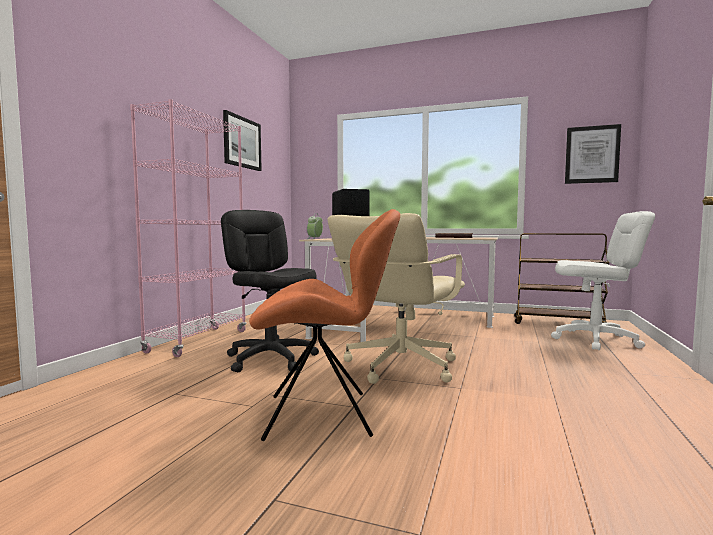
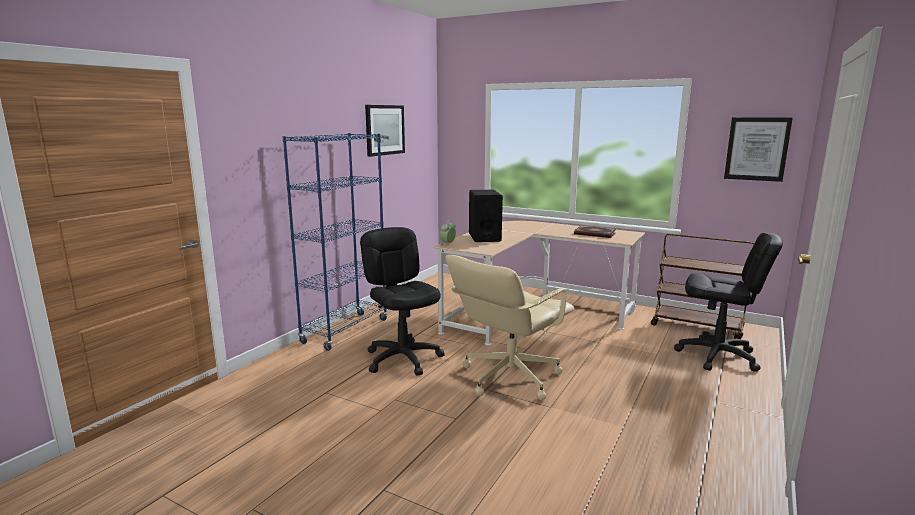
camera: 10 degrees right, 10 degrees up
pink bookcase [130,99,247,357] -> blue bookcase [283,133,388,351]
orange chair [249,209,400,441] -> none
white office chair [551,211,655,350] -> black office chair [674,233,783,372]

